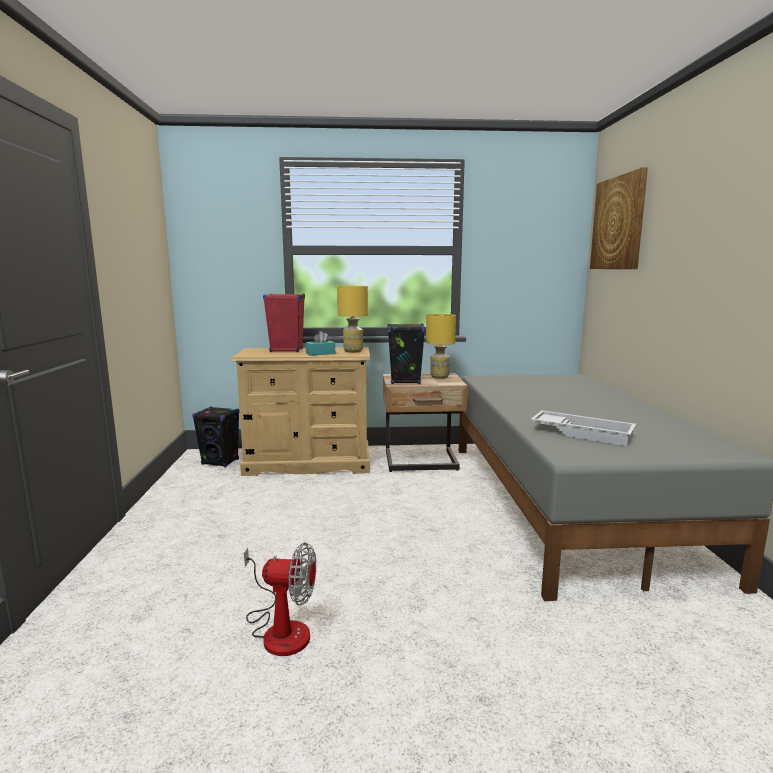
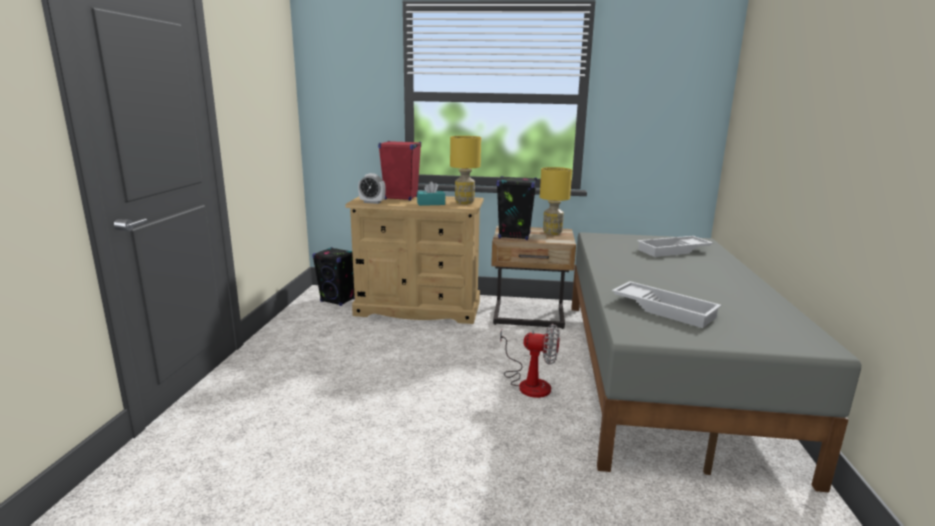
camera: 10 degrees right, 5 degrees up
fan [244,543,316,656] -> fan moved to [500,324,559,398]
picture [590,167,648,269] -> none
none -> alarm clock [358,173,386,204]
none -> white tray [637,236,713,257]

